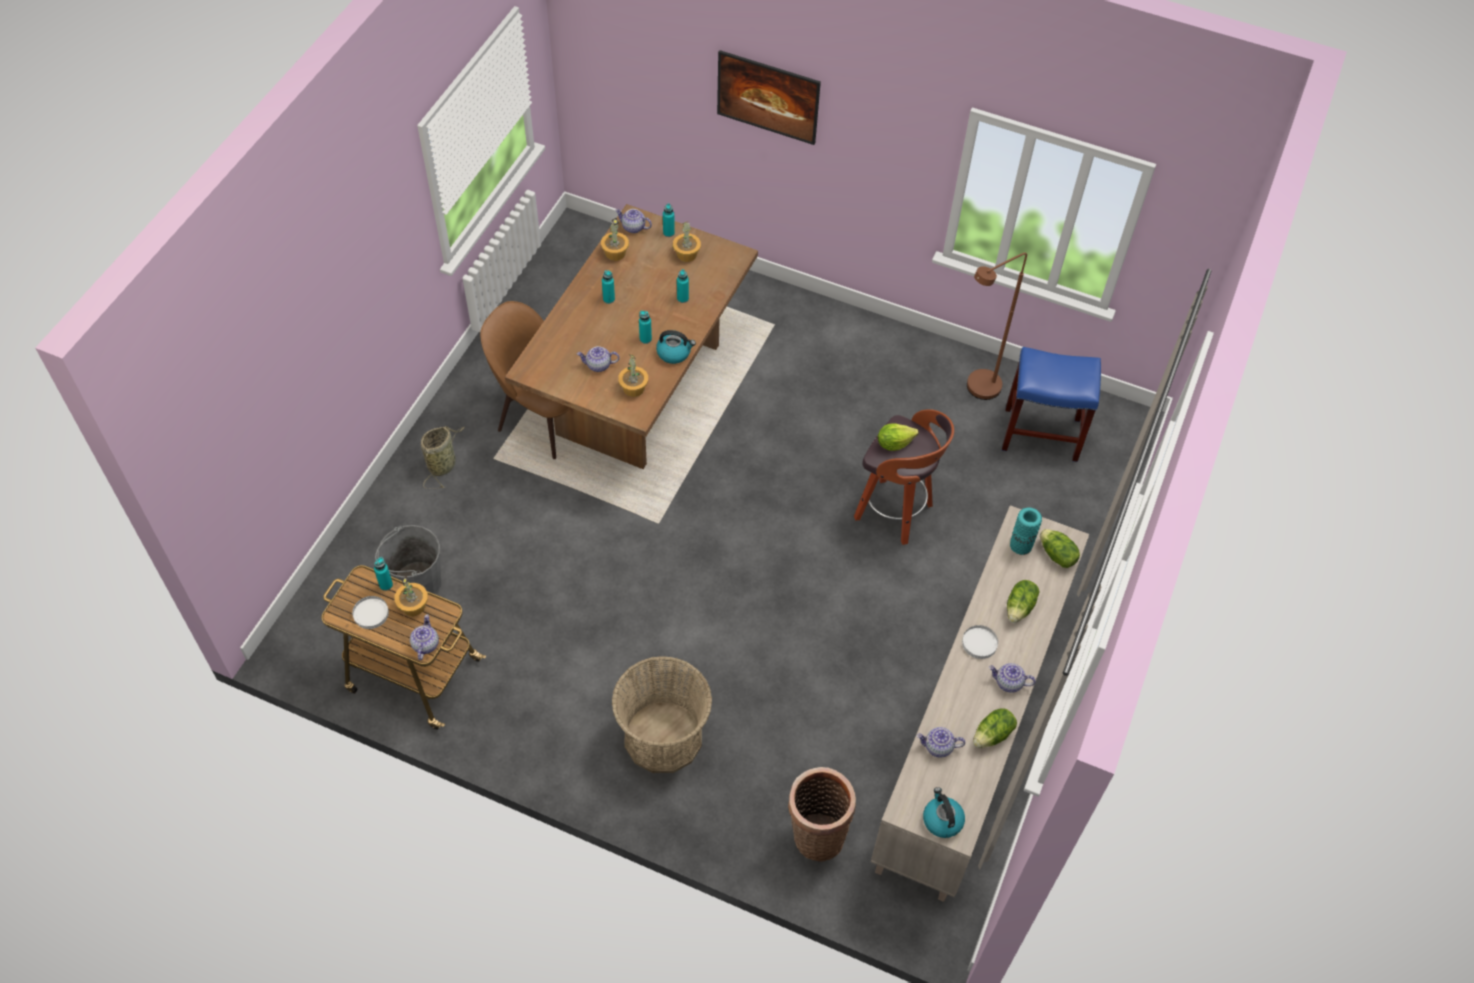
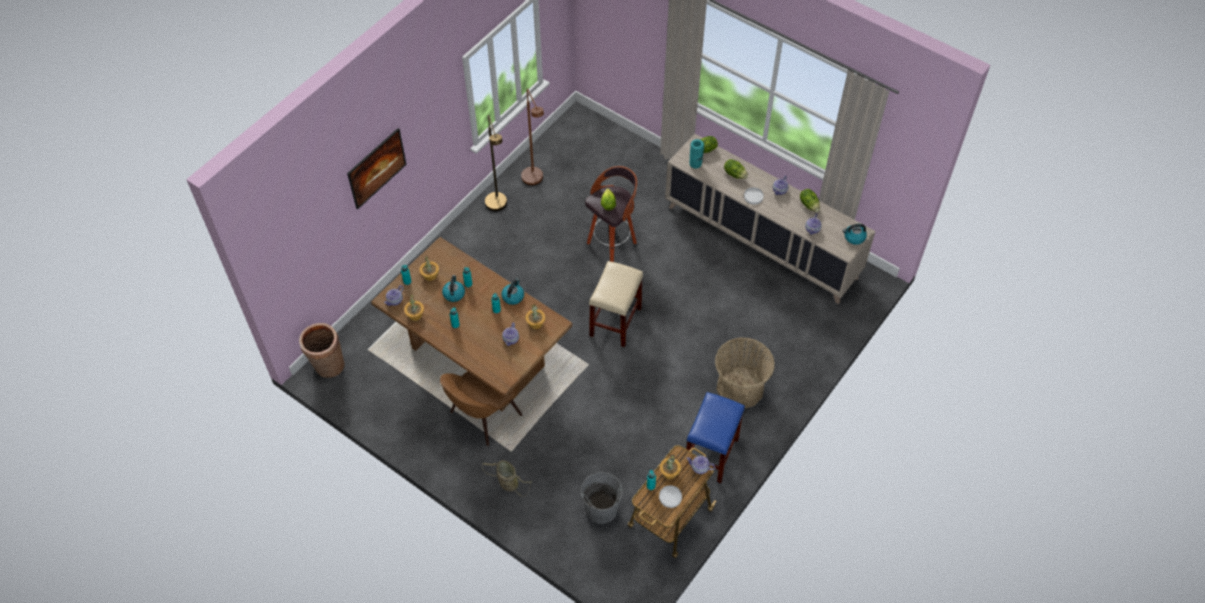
camera: 75 degrees left, 0 degrees up
basket [788,767,856,861] -> basket moved to [299,323,345,378]
blue stool [1002,347,1101,462] -> blue stool moved to [684,392,745,483]
none -> kettle [442,275,465,302]
none -> brown floor lamp [485,115,507,211]
none -> beige stool [589,261,643,347]

